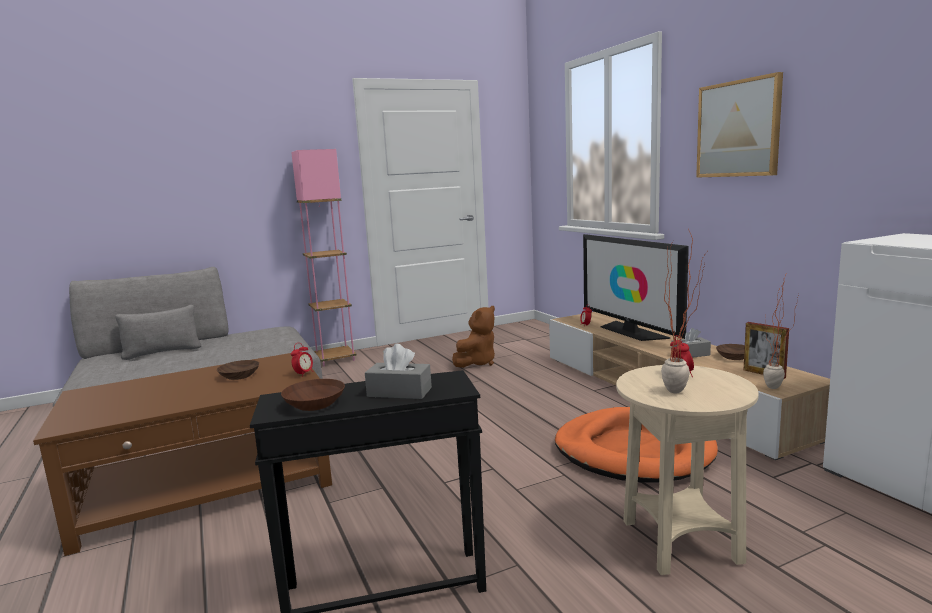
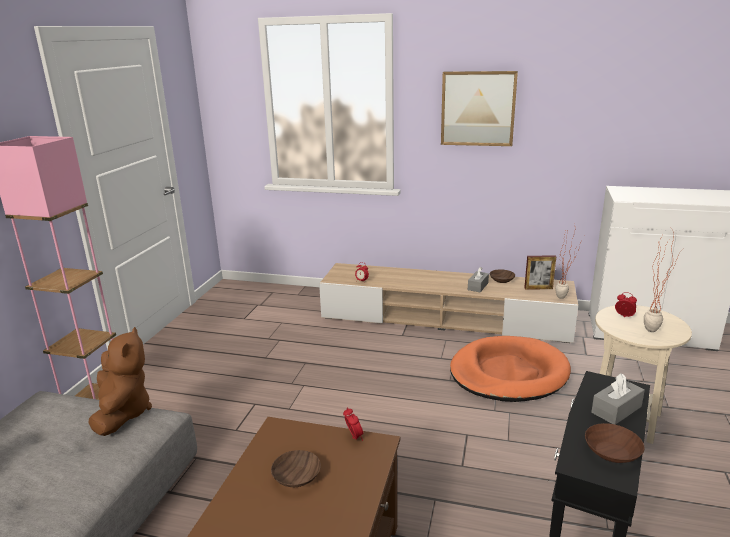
camera: 50 degrees left, 10 degrees up
brown plush toy [452,306,495,368] -> brown plush toy moved to [89,327,152,436]
television [583,234,689,341] -> none

